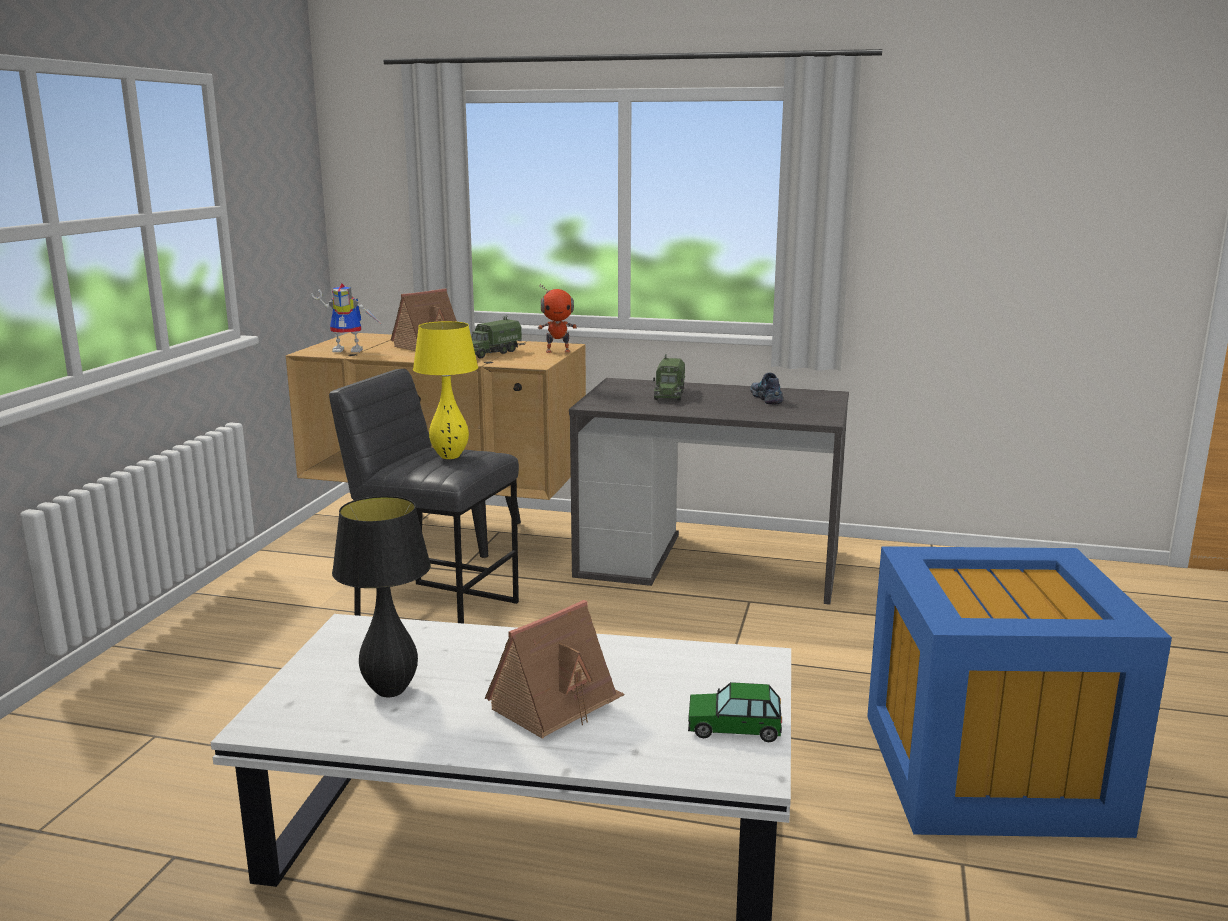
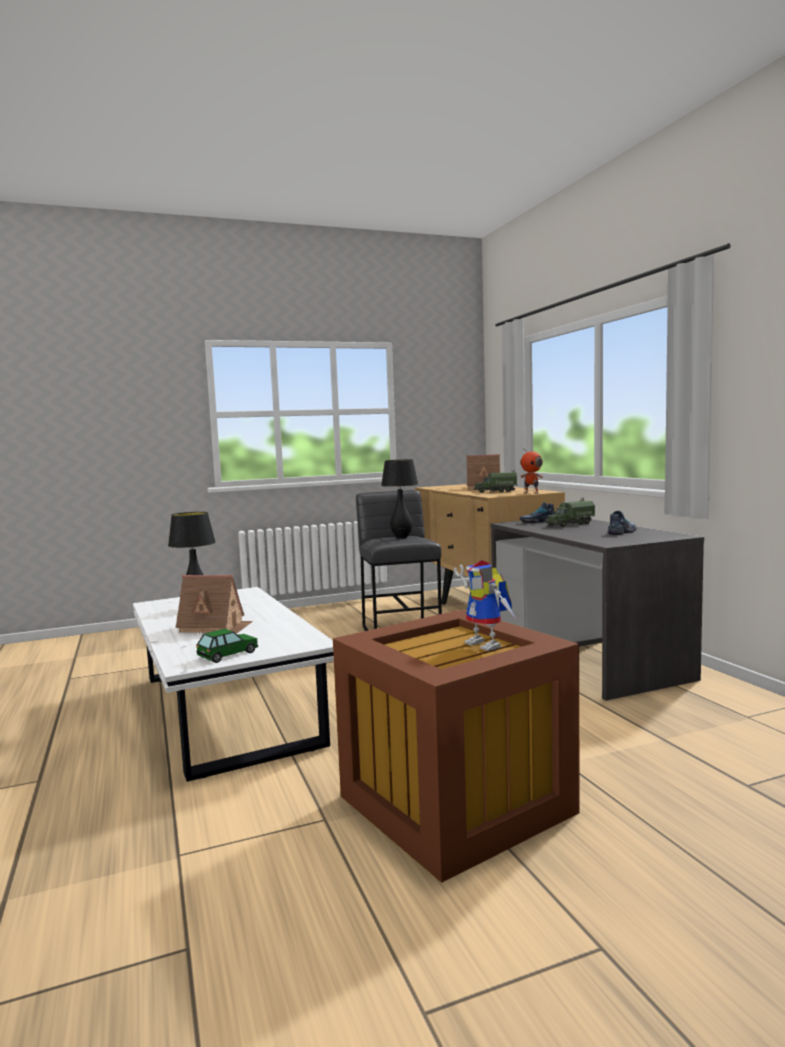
camera: 55 degrees right, 10 degrees down
toy robot [311,283,380,352] -> toy robot moved to [454,560,517,651]
yellow table lamp [413,321,478,459] -> black table lamp [381,459,418,539]
toy car [688,682,782,742] -> toy car turned 75 degrees clockwise [196,628,258,663]
blue storage box [867,546,1172,838] -> brown storage box [333,609,580,883]
none -> shoe [520,502,556,523]

